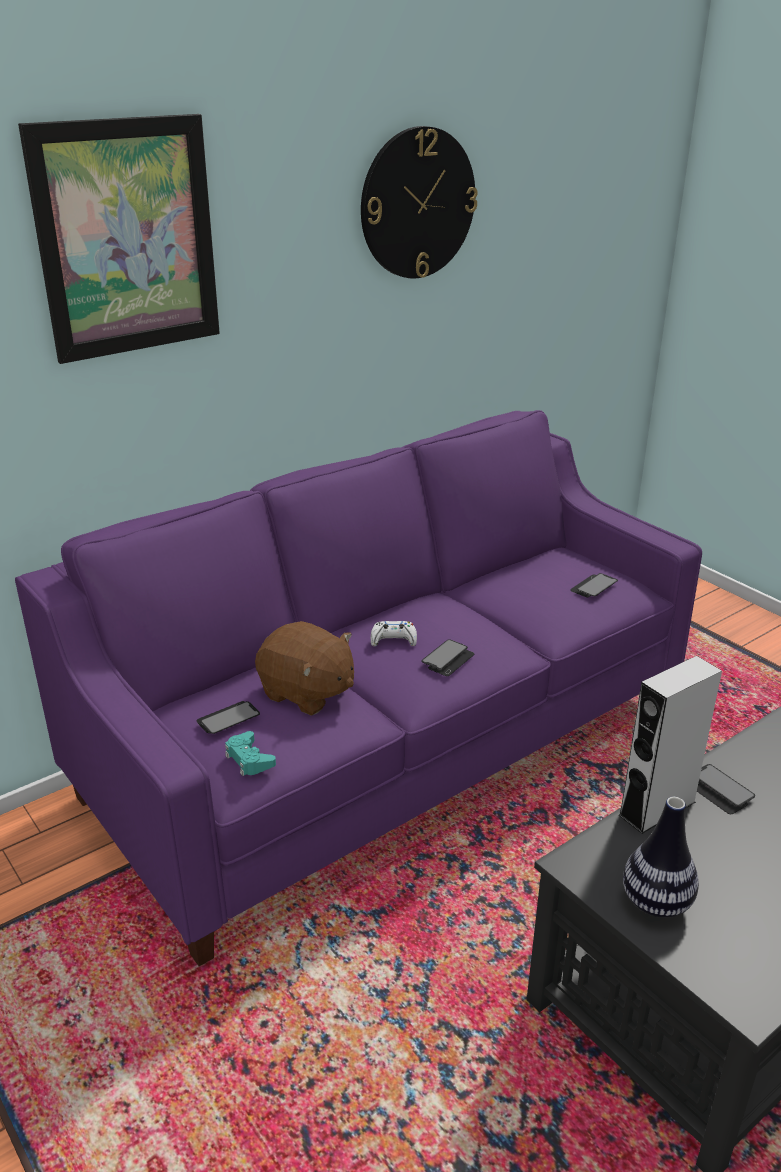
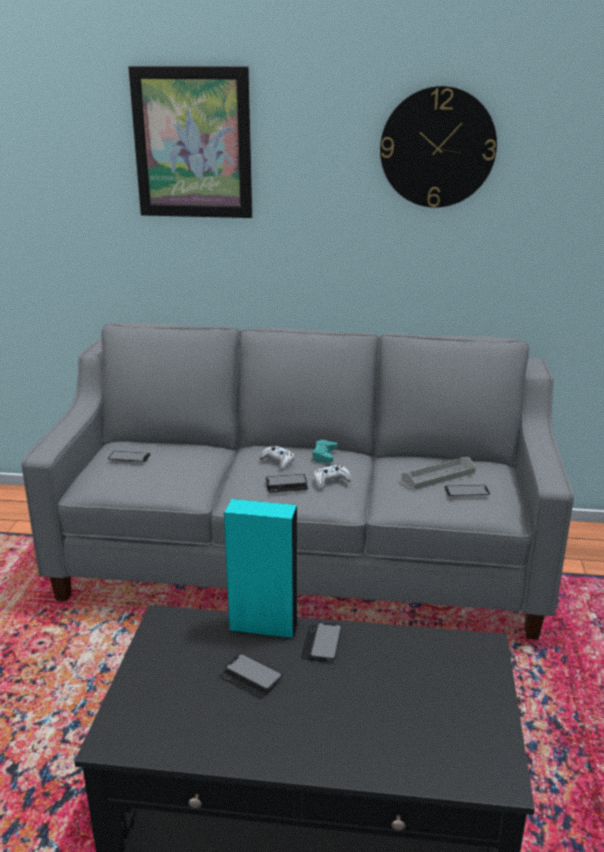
camera: 45 degrees right, 5 degrees down
purple sofa [15,410,702,966] -> grey sofa [22,322,574,639]
turquoise game controller [225,731,276,776] -> turquoise game controller moved to [312,440,337,462]
brown plush toy [255,621,354,716] -> none
grey speaker [618,656,722,834] -> turquoise speaker [224,499,299,639]
vase [623,797,699,918] -> none
none -> phone [219,653,282,699]
none -> white game controller [314,465,351,489]
none -> grey tray [401,457,476,490]

